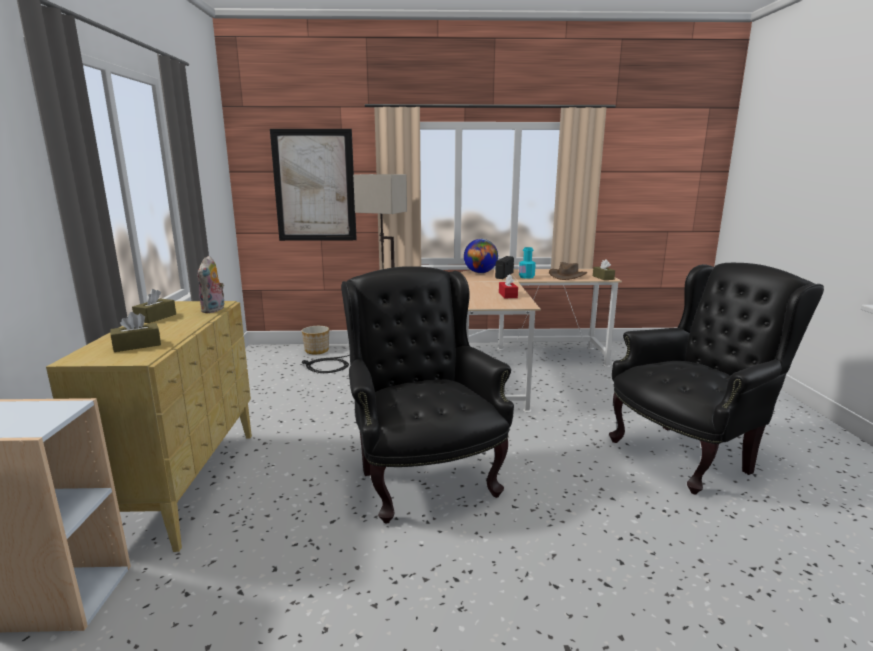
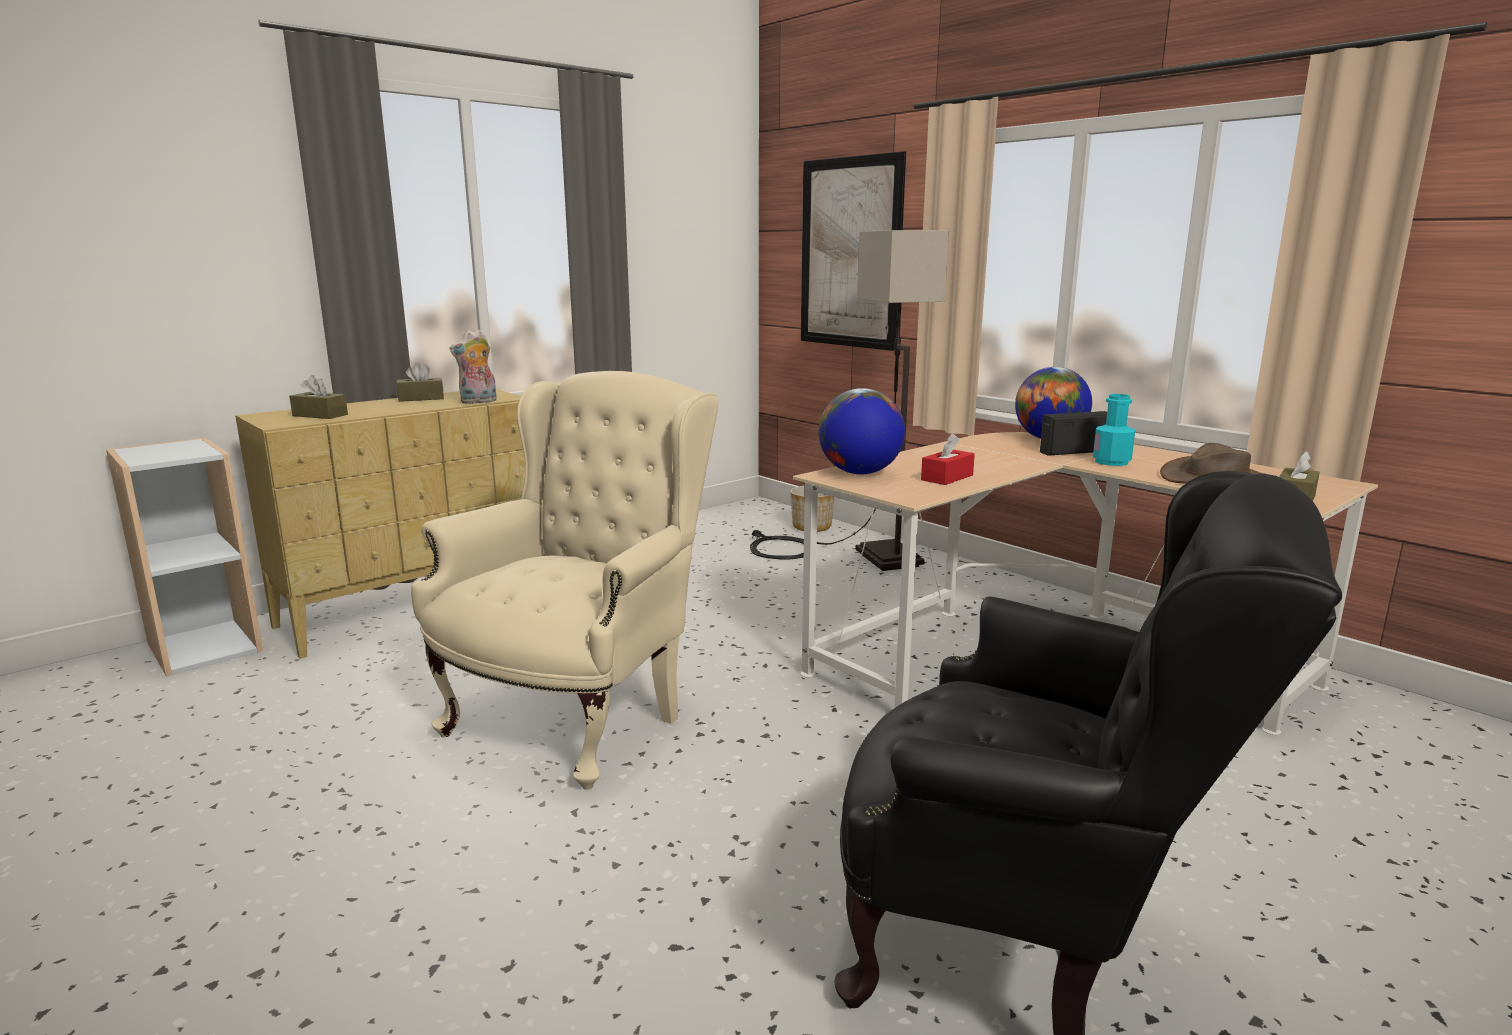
camera: 50 degrees right, 0 degrees up
black armchair [341,266,514,524] -> beige armchair [411,371,718,790]
none -> globe [818,388,905,475]

